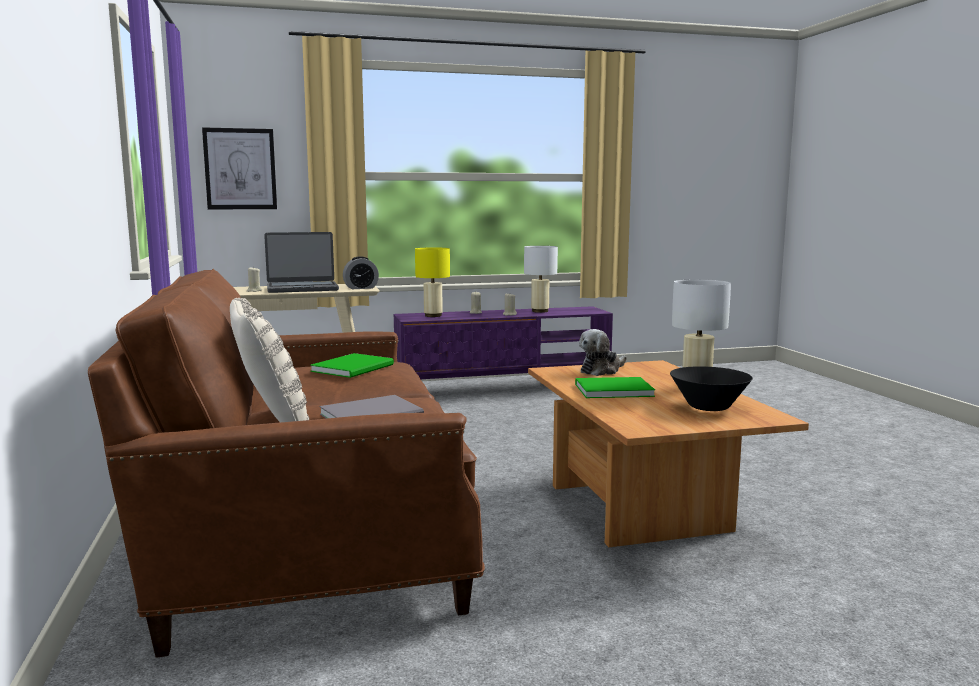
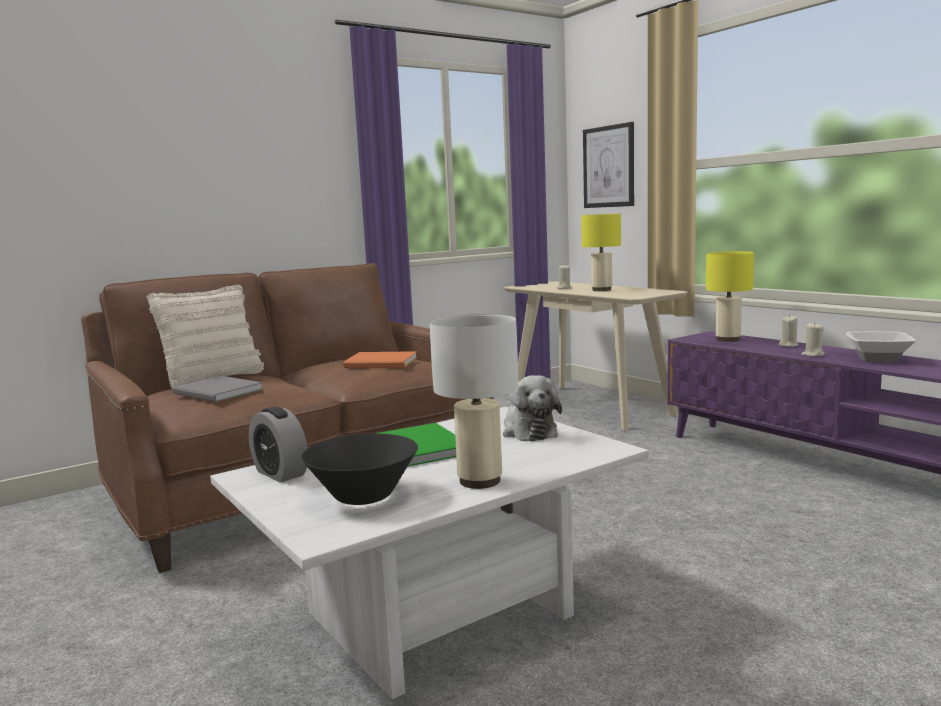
camera: 70 degrees right, 0 degrees up
laptop [264,232,339,293] -> yellow table lamp [581,214,621,291]
green book [310,353,394,378] -> orange book [343,351,417,368]
alarm clock [343,256,379,289] -> alarm clock moved to [249,406,308,482]
white table lamp [524,246,558,313] -> bowl [846,331,915,362]
brown coffee table [528,360,809,547] -> white coffee table [210,407,649,699]
plush toy [579,329,627,376] -> plush toy turned 135 degrees counterclockwise [503,375,562,441]

